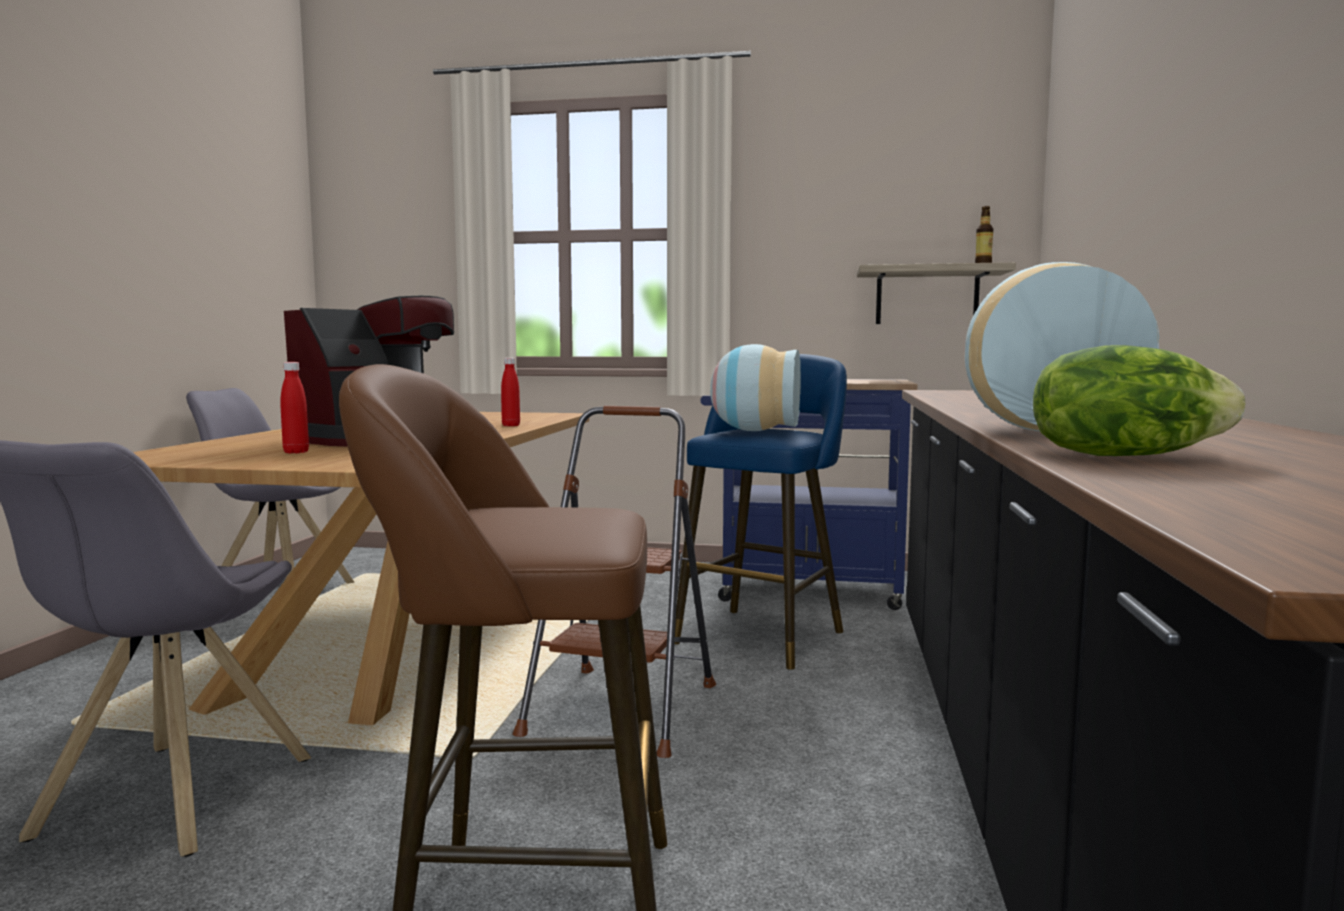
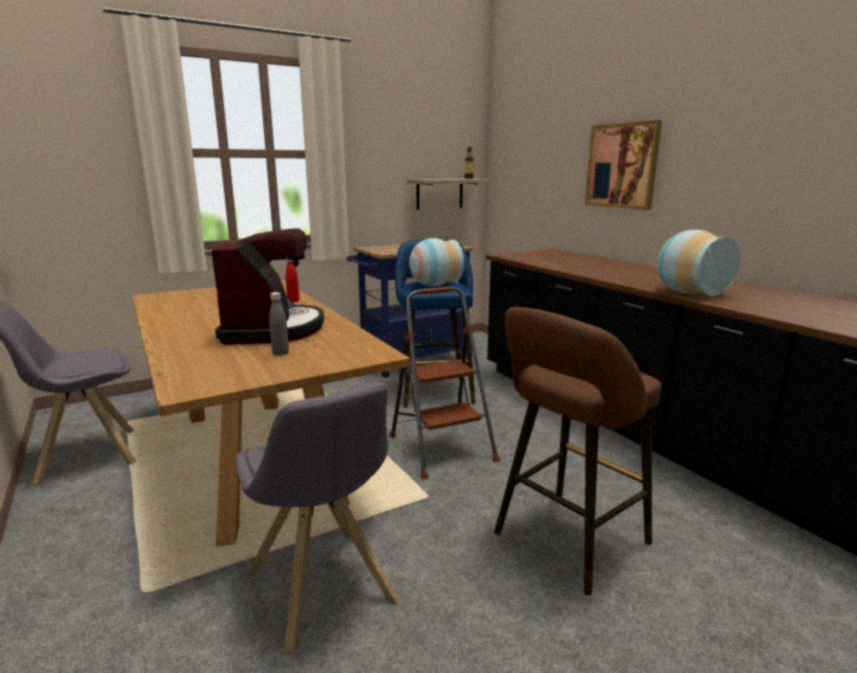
camera: 40 degrees left, 10 degrees up
red bottle [280,362,309,454] -> grey bottle [269,292,289,356]
lettuce [1033,345,1245,456] -> none
none -> picture [585,120,662,210]

